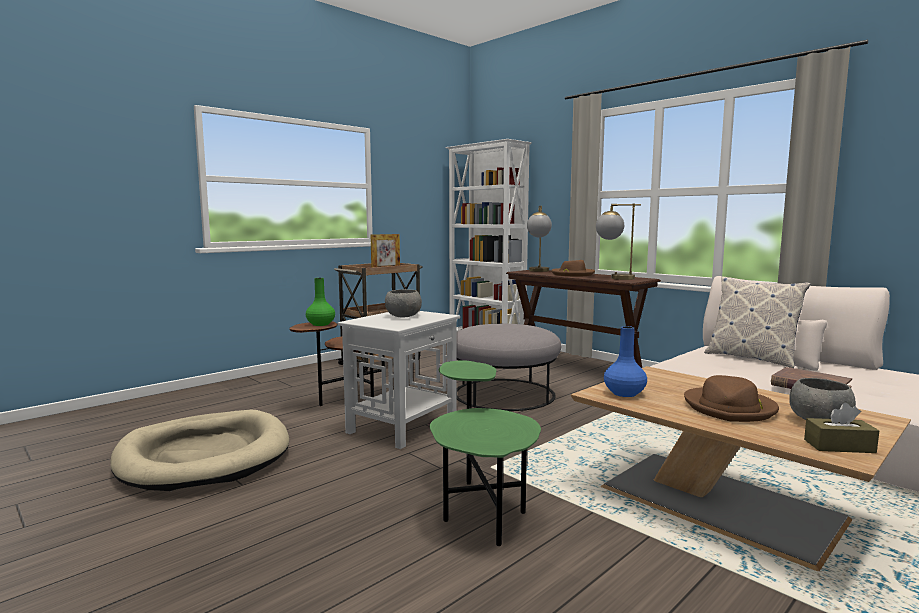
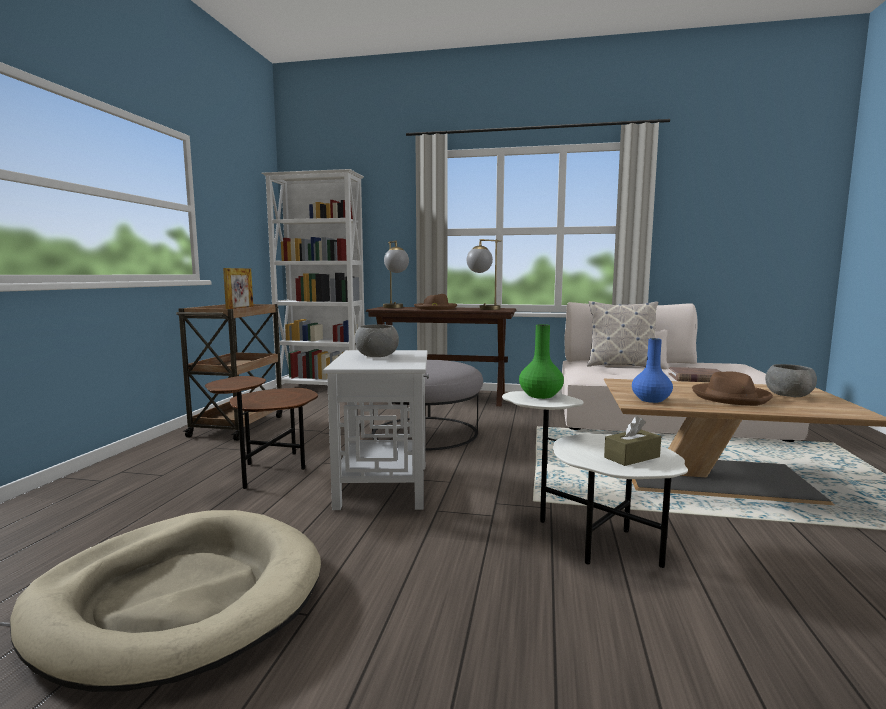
camera: 35 degrees left, 0 degrees up
green vase [306,278,335,326] -> green vase moved to [519,324,564,399]
green side table [430,360,541,546] -> white side table [502,391,688,568]
brown tissue box [804,403,879,453] -> brown tissue box moved to [604,416,661,466]

